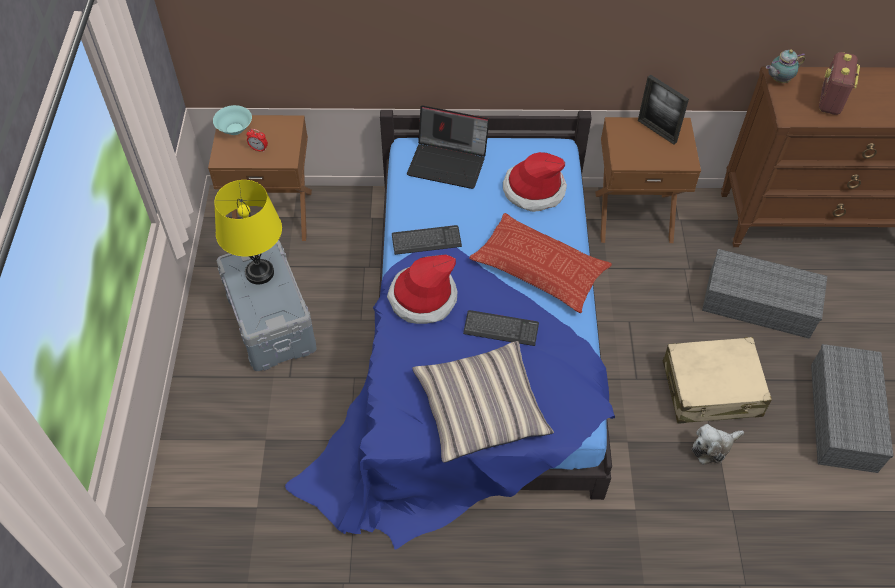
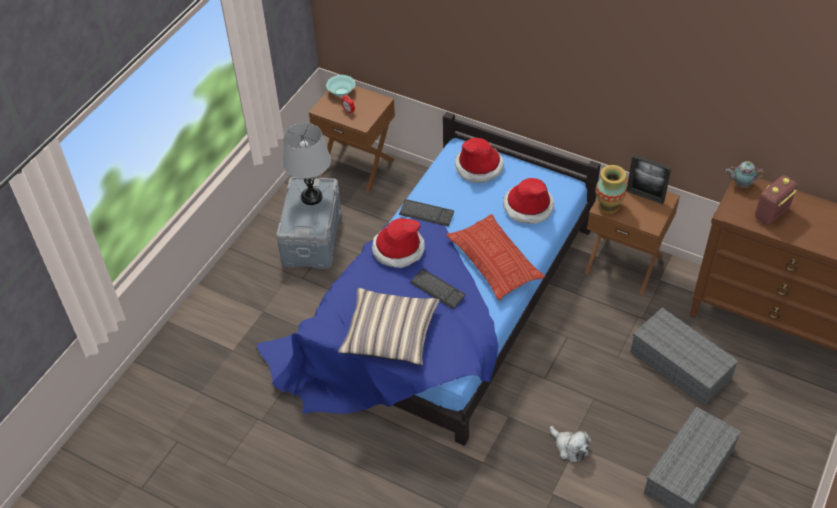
camera: 30 degrees right, 5 degrees down
yellow table lamp [214,180,282,285] -> grey table lamp [282,123,331,205]
laptop [407,105,489,189] -> hat [455,138,504,183]
picture frame [638,75,689,145] -> picture frame turned 45 degrees counterclockwise [627,155,672,204]
beige suitcase [663,337,772,424] -> none
plush toy [692,424,744,465] -> plush toy turned 135 degrees counterclockwise [550,426,592,462]
none -> vase [595,165,627,214]

